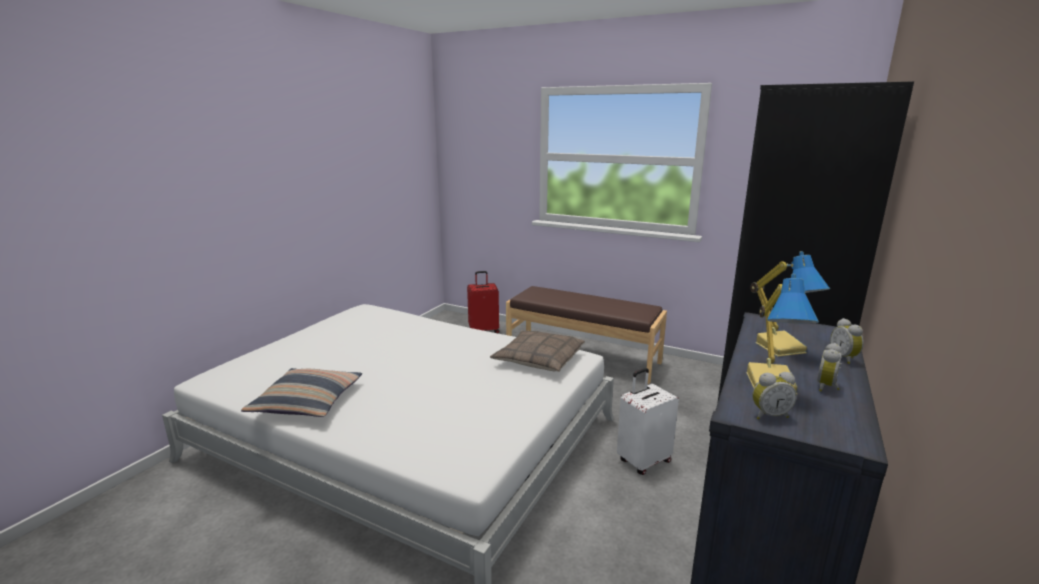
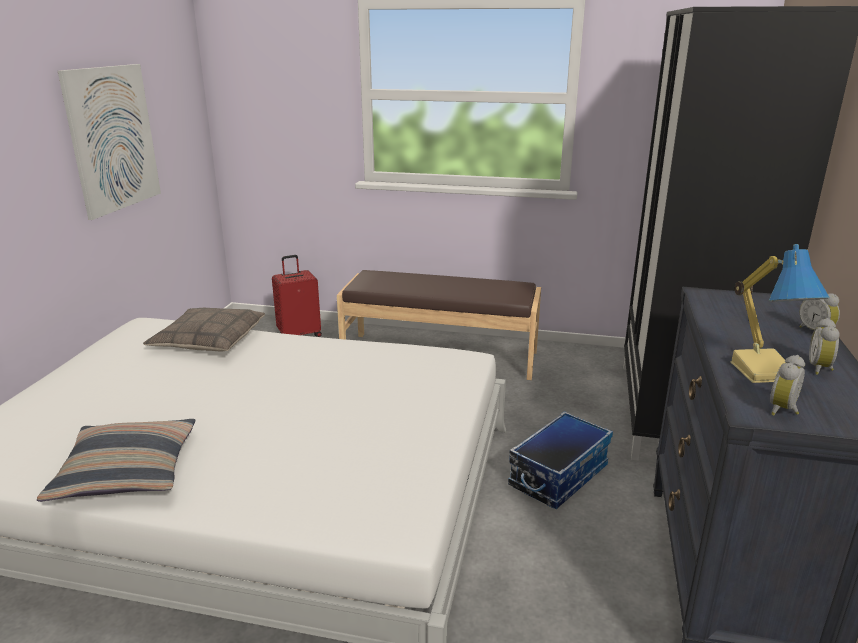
camera: 15 degrees left, 5 degrees up
pillow [490,330,585,372] -> pillow moved to [143,308,265,351]
white suitcase [617,368,679,475] -> storage box [508,411,613,509]
table lamp [750,251,830,357] -> none
alarm clock [752,372,797,420] -> alarm clock turned 150 degrees clockwise [770,355,805,416]
none -> picture [58,64,161,220]

